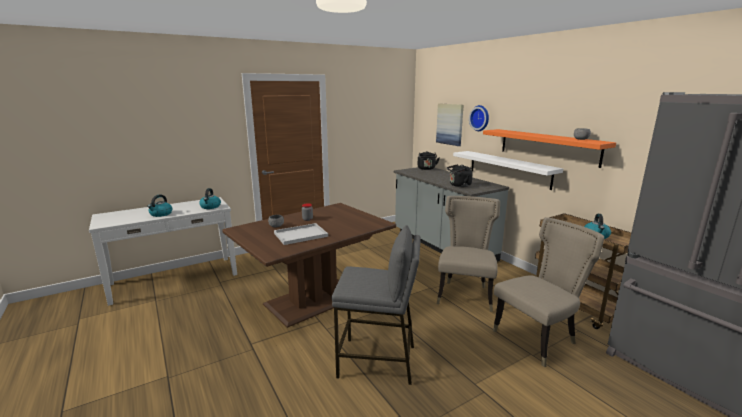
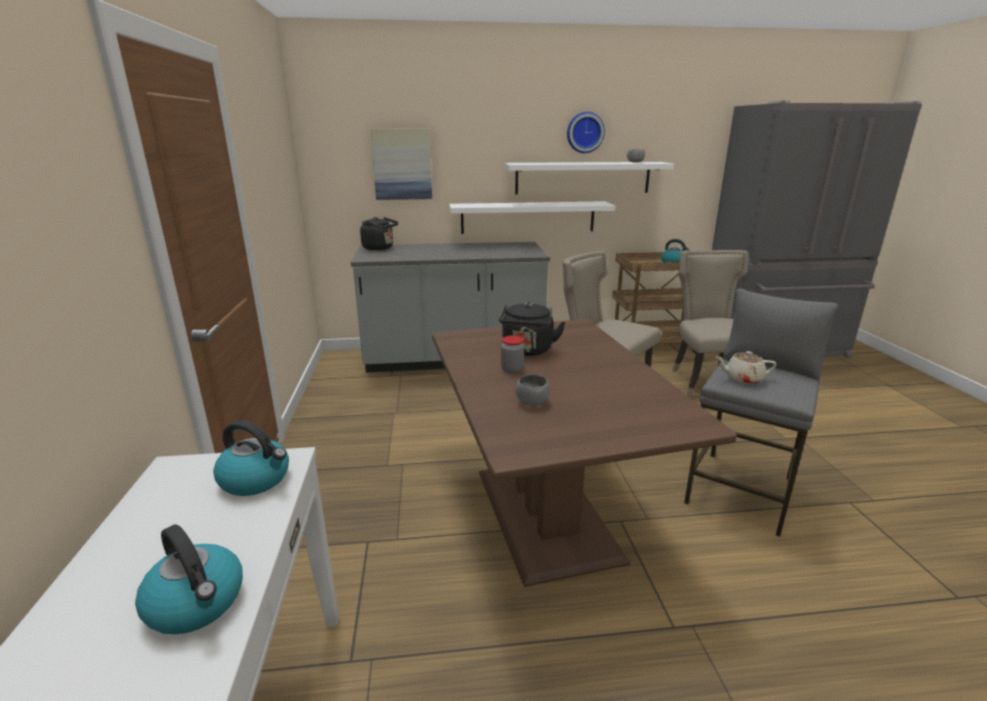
camera: 65 degrees left, 5 degrees up
white tray [274,223,328,245] -> none
black kettle [447,164,473,187] -> black kettle moved to [499,302,565,356]
wall clock [469,105,489,131] -> wall clock moved to [567,112,605,153]
orange shelf [483,129,616,168] -> white shelf [504,162,674,194]
none -> beige teapot [716,351,776,384]

